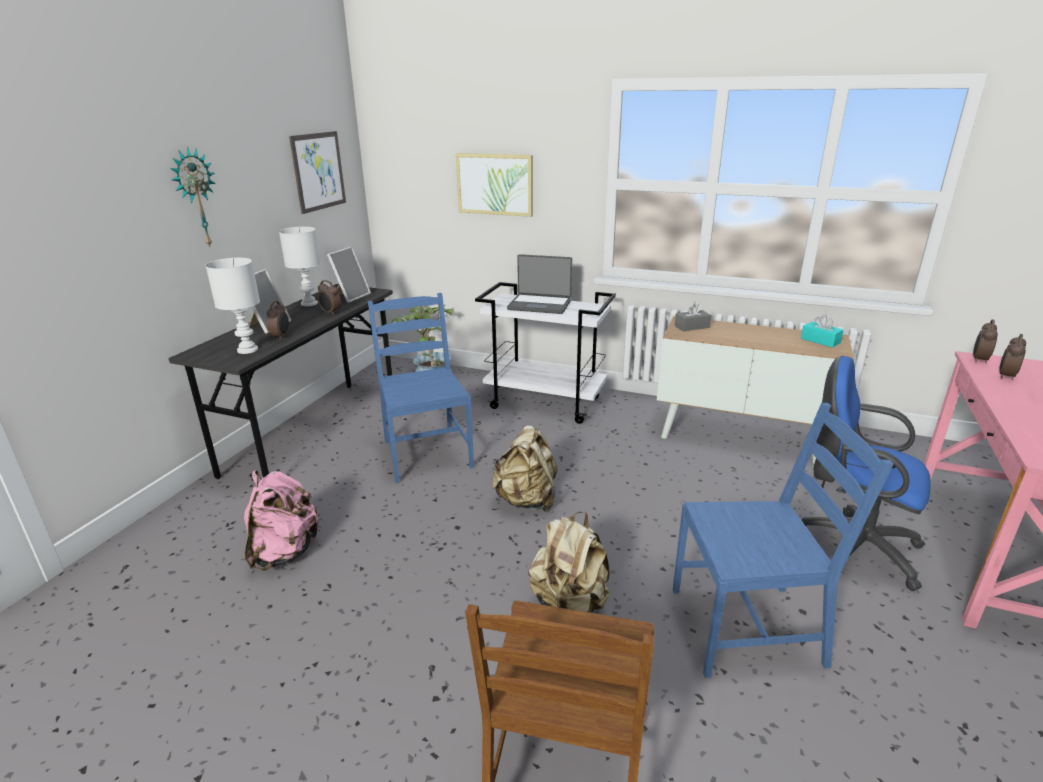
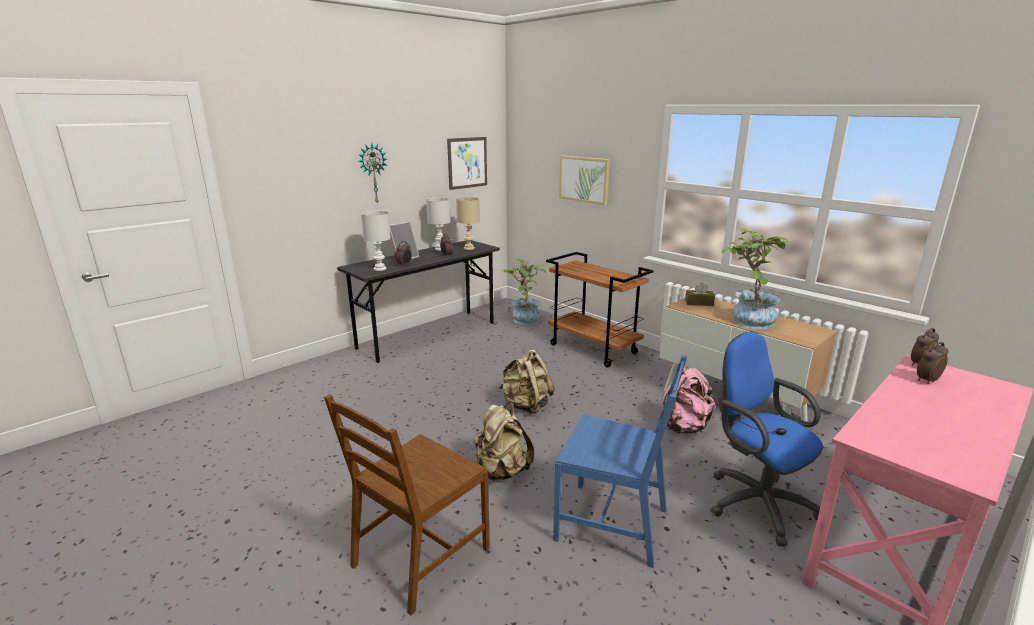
camera: 25 degrees right, 5 degrees down
pink backpack [244,470,321,571] -> pink backpack moved to [663,366,715,434]
picture frame [327,247,371,303] -> beige table lamp [456,197,480,250]
blue chair [368,293,474,483] -> none
white cart [475,282,616,424] -> brown cart [546,252,654,368]
laptop [507,254,572,314] -> none
grey tissue box [674,302,711,331] -> brown tissue box [685,283,715,306]
turquoise tissue box [801,314,844,348] -> none
none -> potted plant [722,228,793,329]

